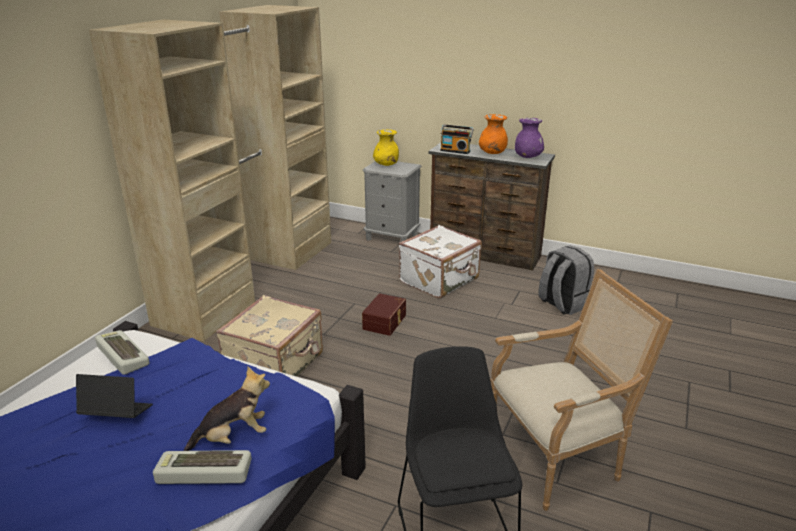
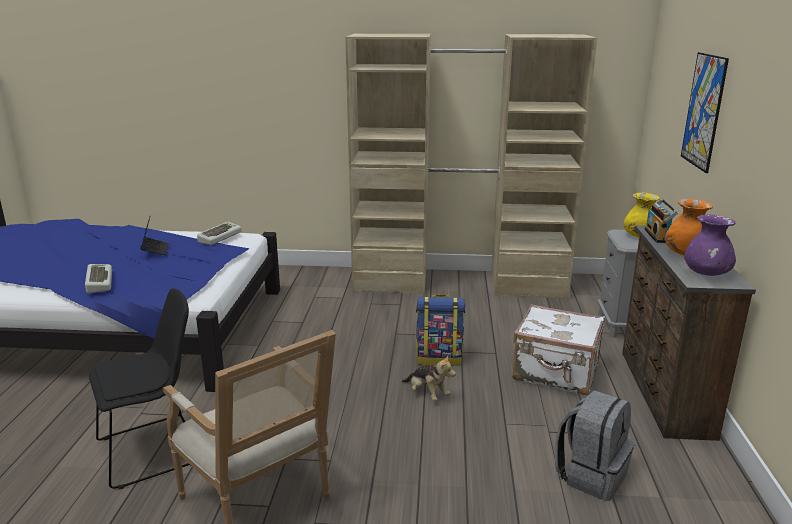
camera: 70 degrees right, 5 degrees down
plush toy [183,366,270,451] -> plush toy moved to [402,356,456,401]
beige suitcase [216,295,323,377] -> none
brown storage box [362,293,406,336] -> backpack [416,294,465,366]
none -> picture [681,52,729,173]

